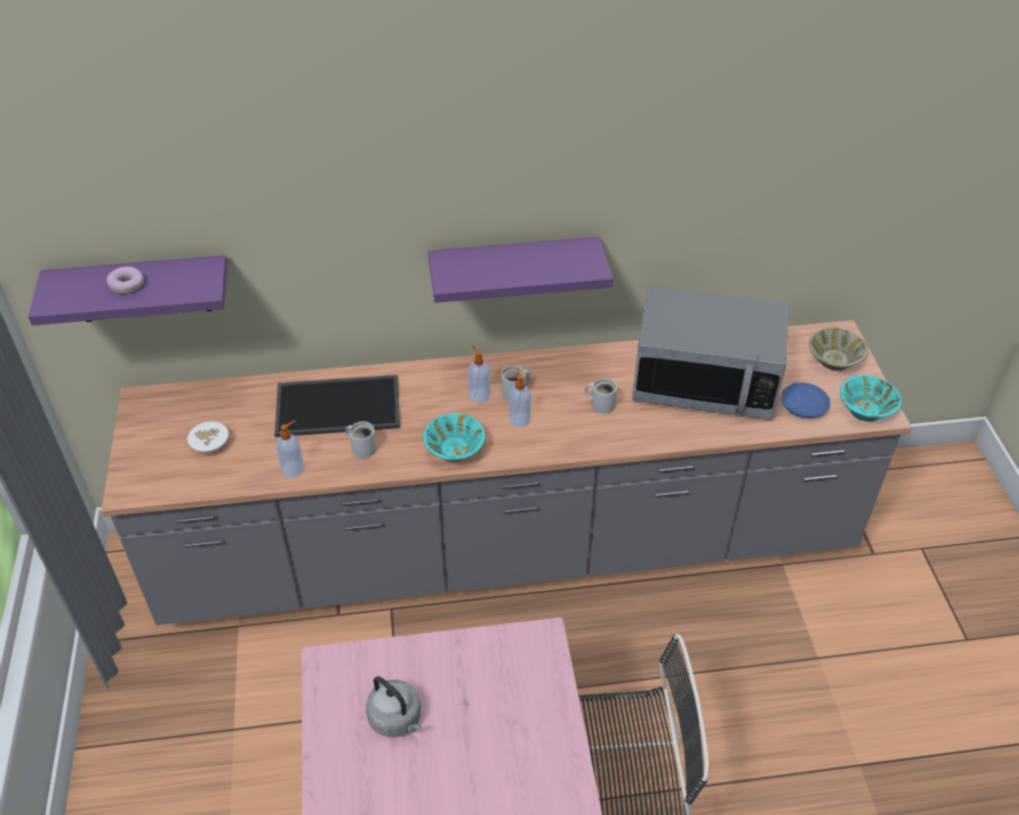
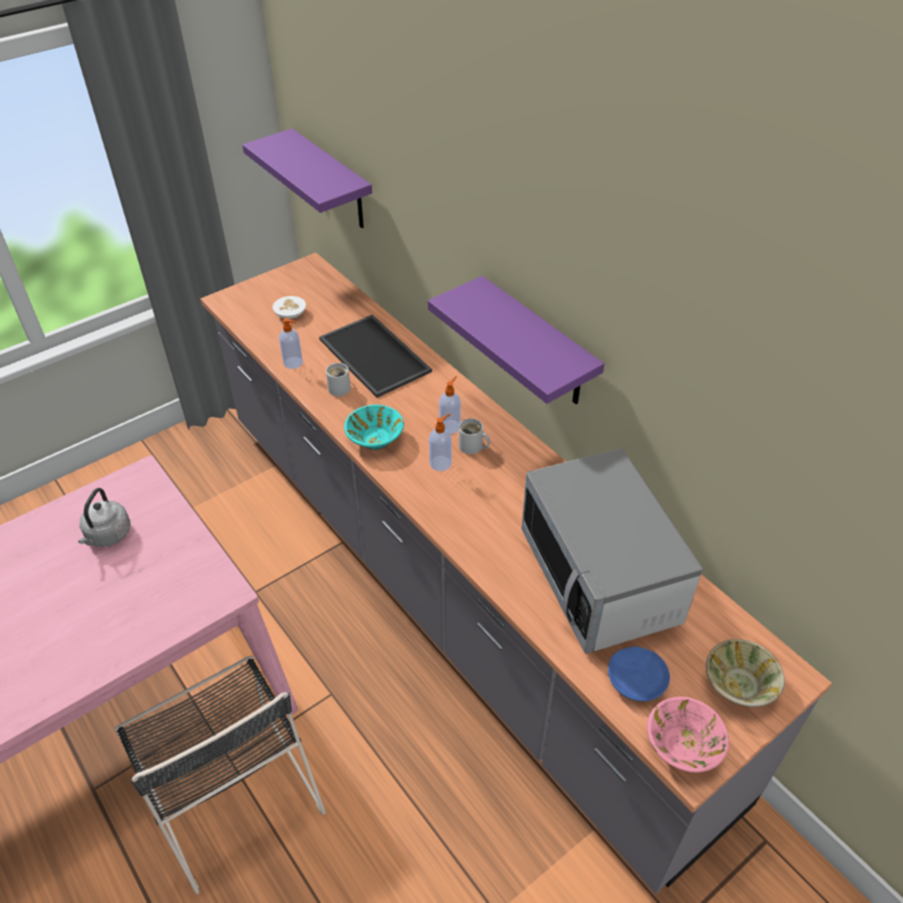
camera: 60 degrees right, 0 degrees up
donut [107,266,144,294] -> none
white mug [585,378,617,414] -> none
turquoise bowl [840,375,902,422] -> pink bowl [647,697,729,773]

